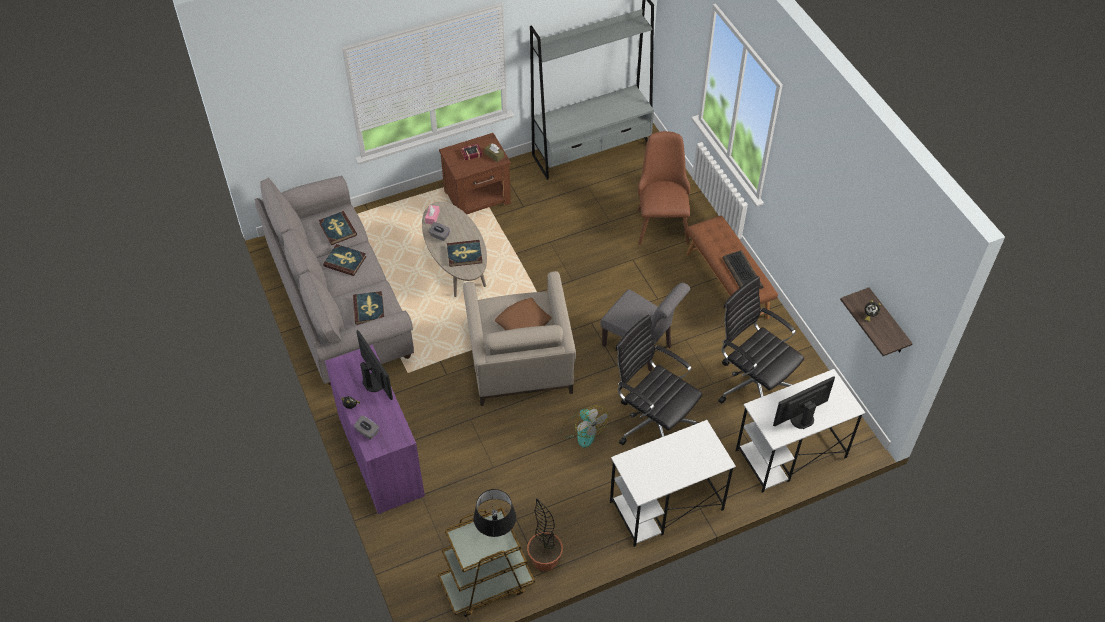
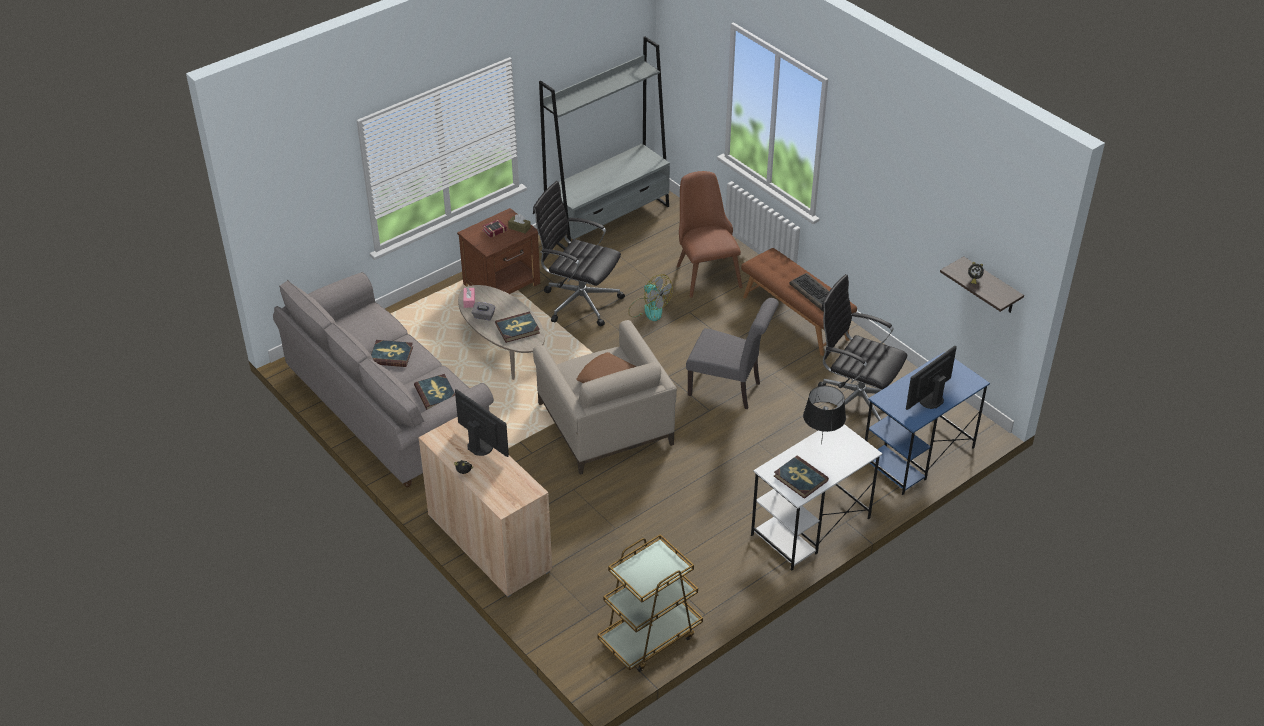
camera: 15 degrees left, 10 degrees down
book [319,211,357,245] -> book moved to [774,455,829,499]
purple cabinet [325,345,425,514] -> beige cabinet [418,417,552,597]
grey tissue box [353,415,379,440] -> none
black table lamp [473,489,516,537] -> black table lamp moved to [803,386,846,444]
potted plant [527,498,563,571] -> none
fan [561,406,608,448] -> fan moved to [628,274,673,321]
black office chair [615,315,702,445] -> black office chair moved to [533,181,625,326]
white desk [736,369,865,493] -> blue desk [865,352,990,495]

